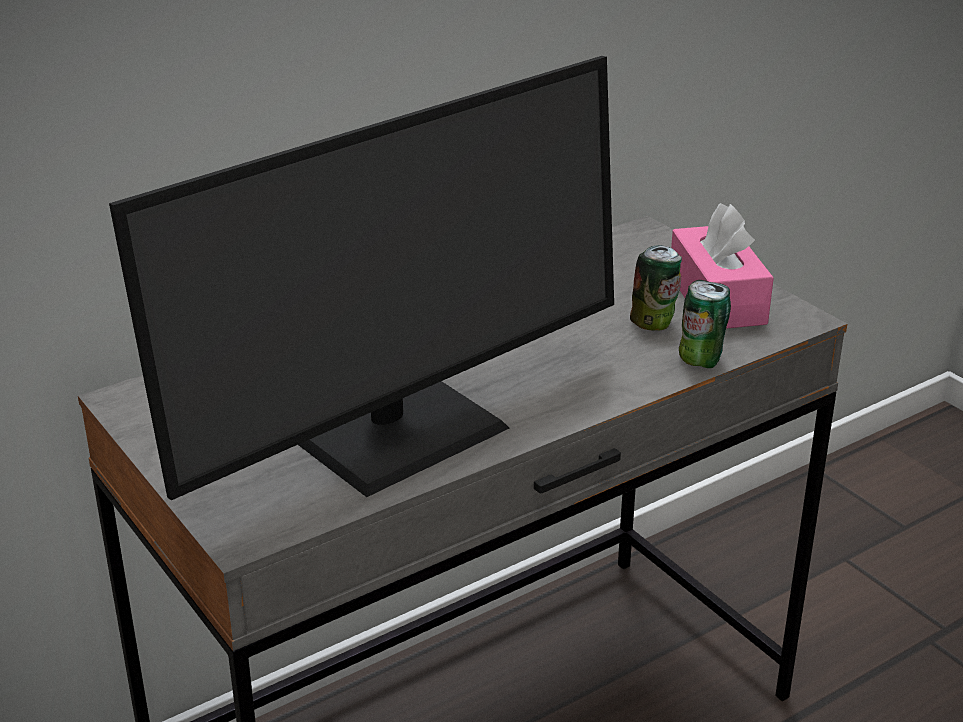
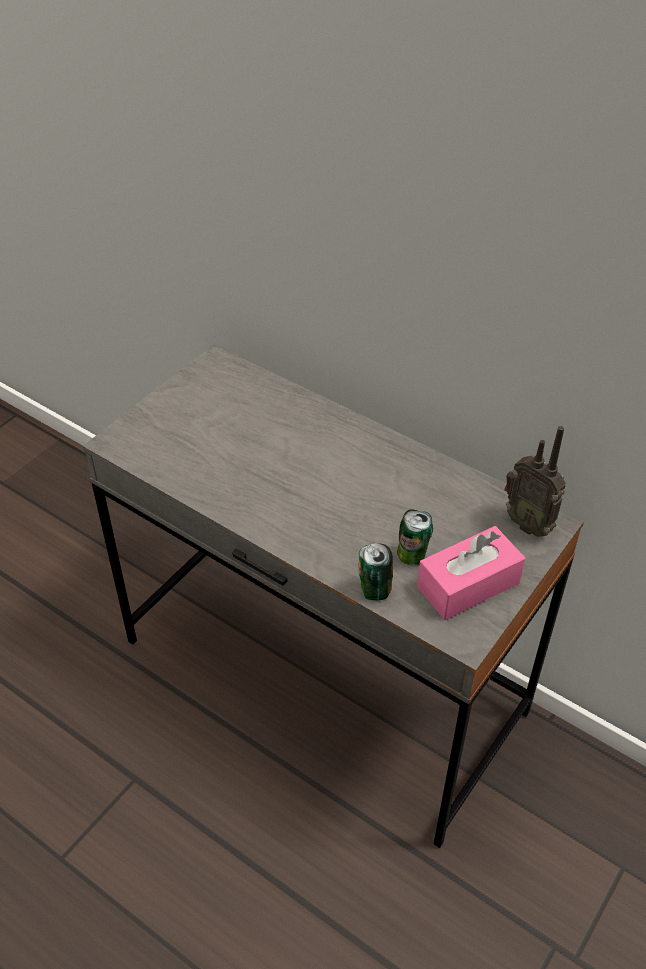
camera: 70 degrees right, 15 degrees up
monitor [109,56,614,500] -> none
none -> radio [504,426,566,537]

